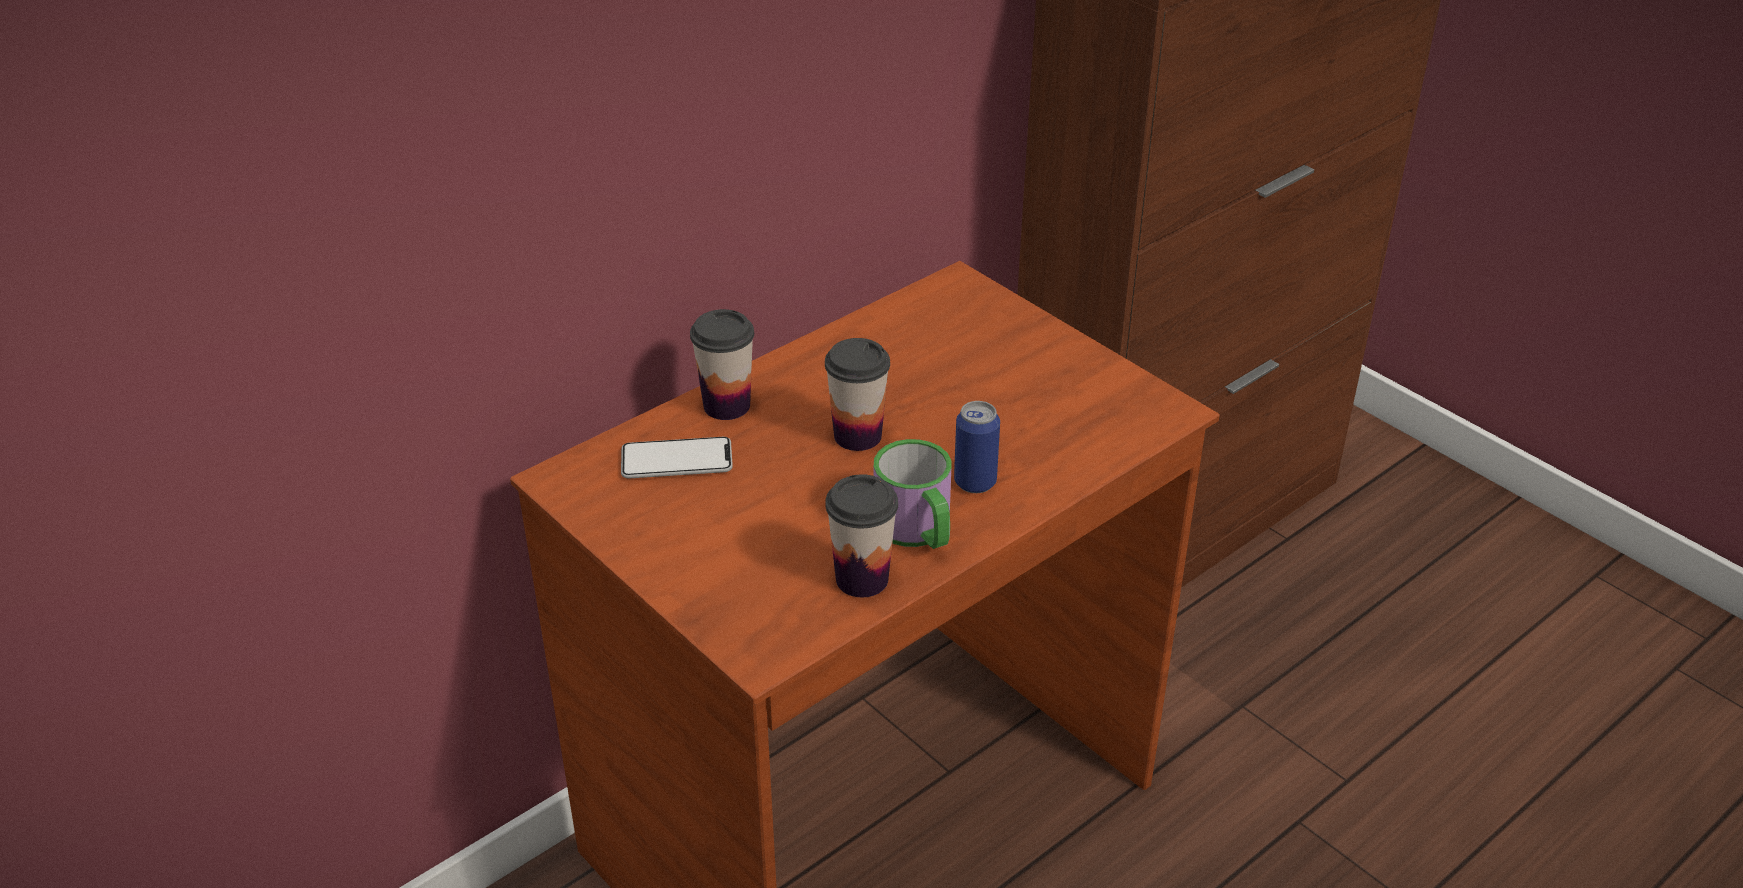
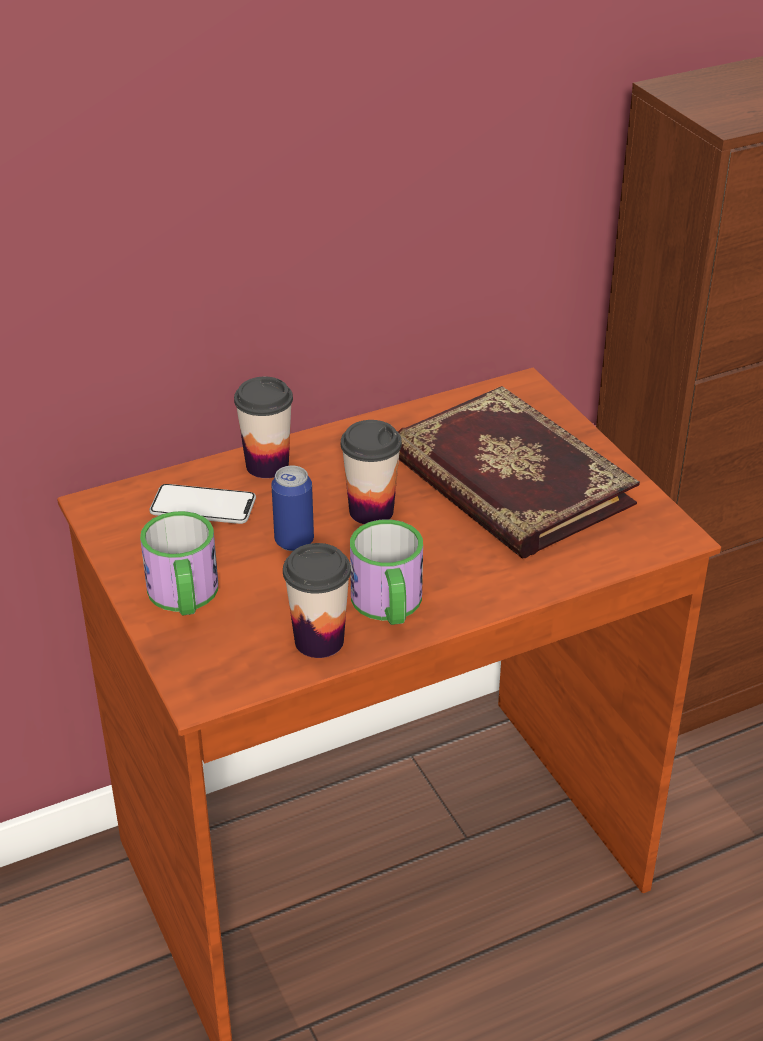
camera: 15 degrees right, 0 degrees up
can [954,401,1000,493] -> can moved to [271,466,314,551]
none -> mug [140,511,218,616]
none -> book [398,386,640,558]

